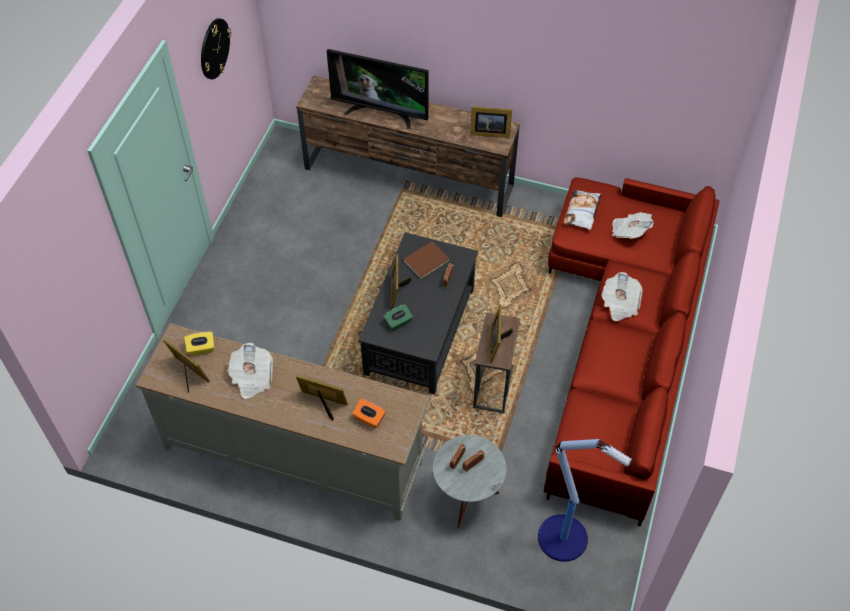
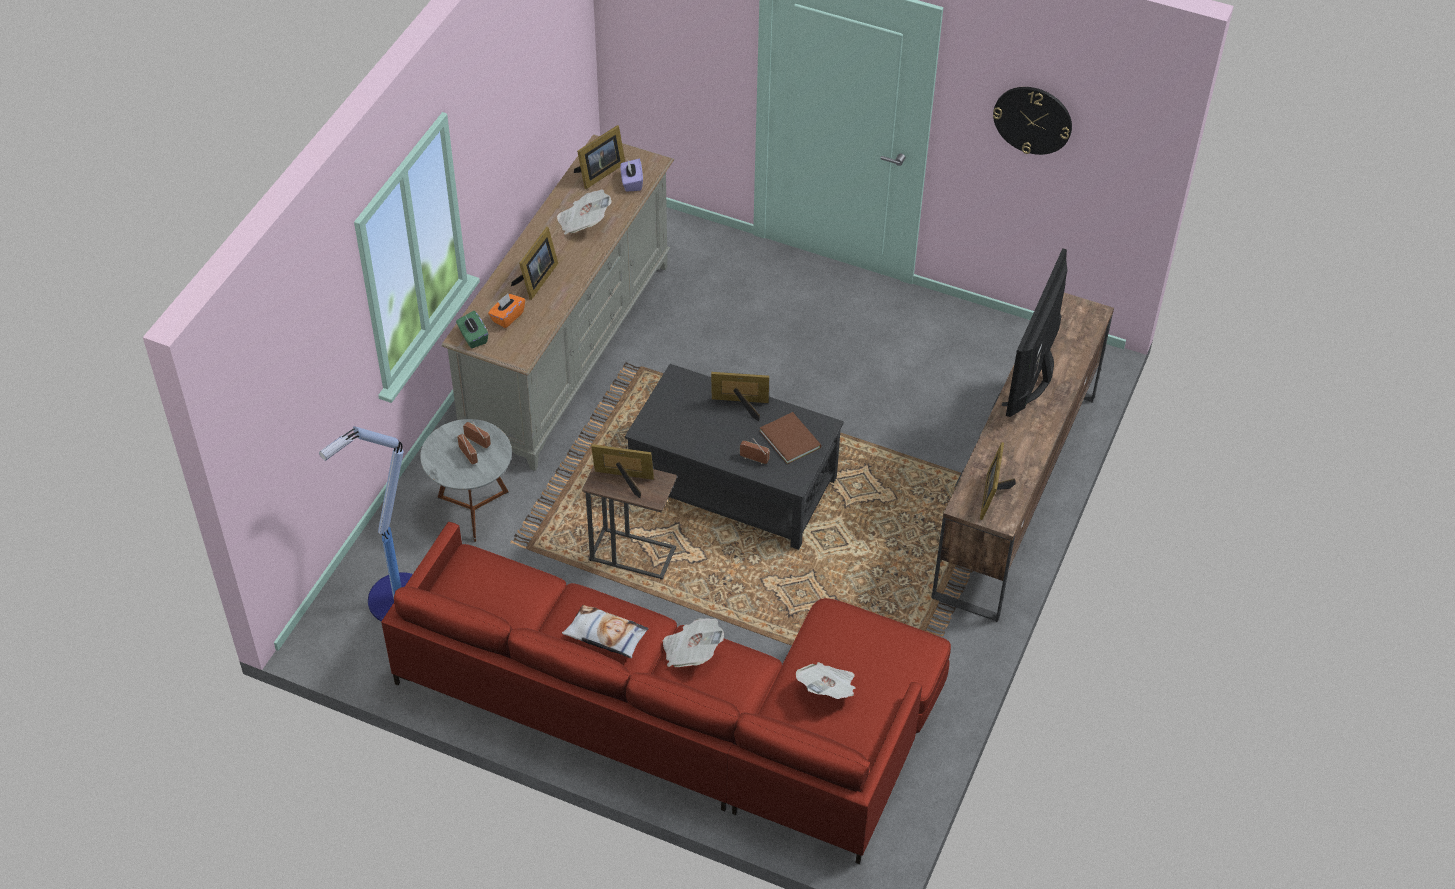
camera: 95 degrees right, 5 degrees down
yellow tissue box [184,332,215,356] -> purple tissue box [620,159,643,192]
green tissue box [383,304,413,331] -> green tissue box moved to [456,311,488,348]
pillow [563,190,601,230] -> pillow moved to [562,605,649,658]

